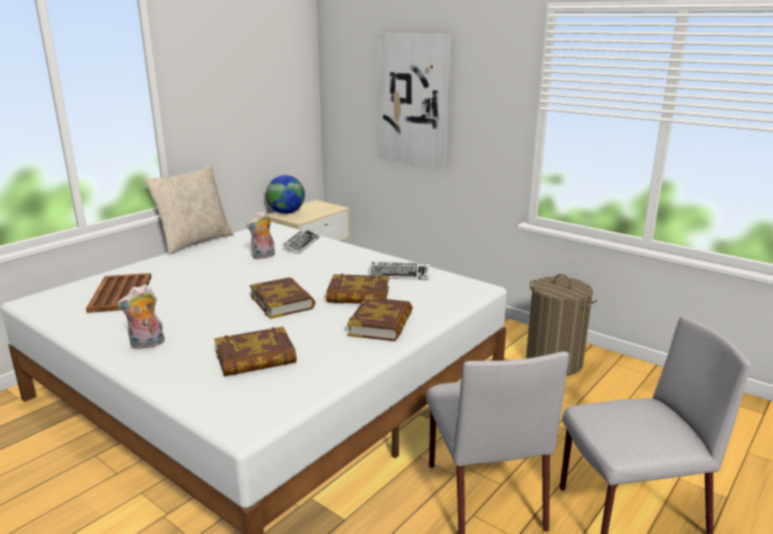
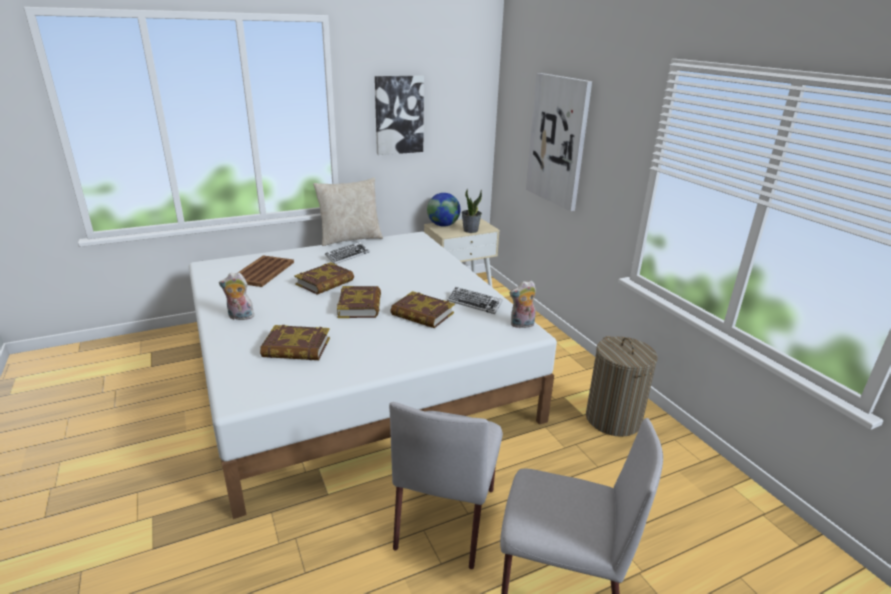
camera: 25 degrees right, 5 degrees up
plush toy [246,211,275,259] -> plush toy moved to [510,280,536,328]
keyboard [283,228,320,254] -> keyboard moved to [325,242,370,264]
book [347,297,413,341] -> book moved to [294,262,354,295]
none -> picture [375,76,424,155]
none -> potted plant [461,189,482,233]

